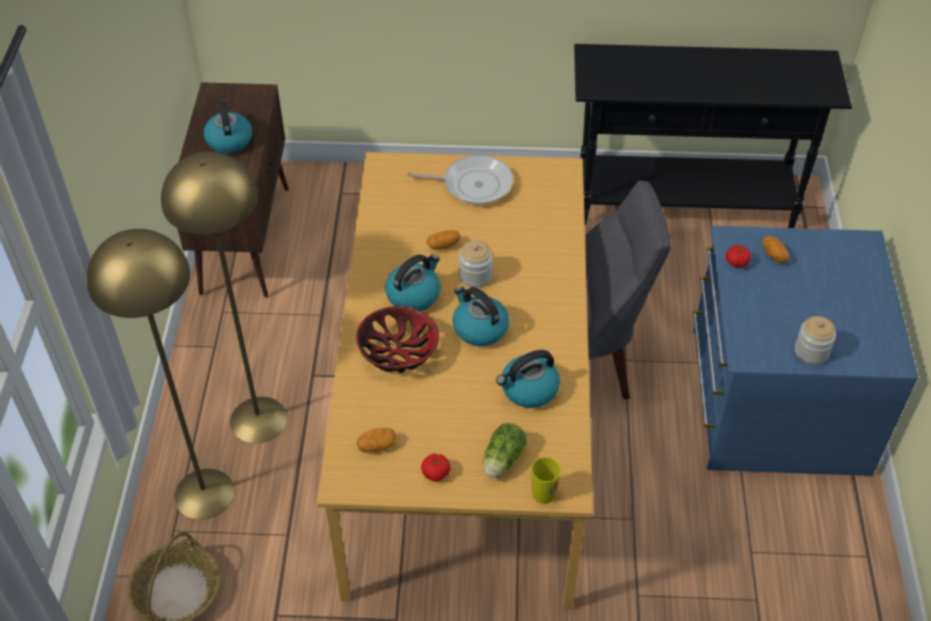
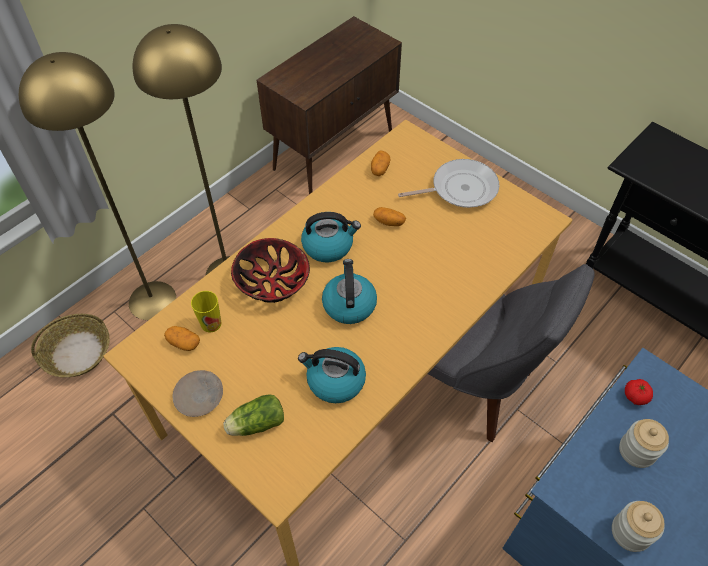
camera: 40 degrees right, 5 degrees up
kettle [204,100,252,153] -> none
frying pan [406,155,513,204] -> frying pan turned 60 degrees counterclockwise [398,159,499,208]
tomato [421,454,450,481] -> beige plate [172,370,223,417]
jar [459,240,493,288] -> jar moved to [619,419,669,468]
cup [531,457,561,504] -> cup moved to [191,291,221,332]
potato [763,236,789,263] -> potato moved to [371,150,390,176]

